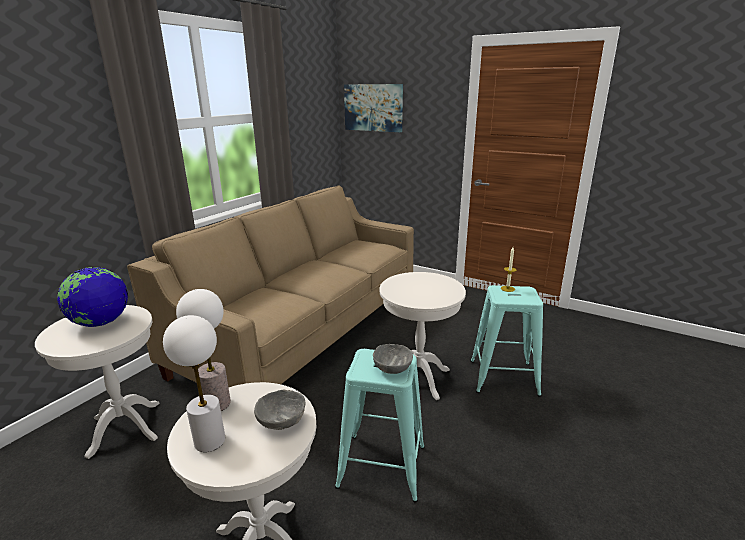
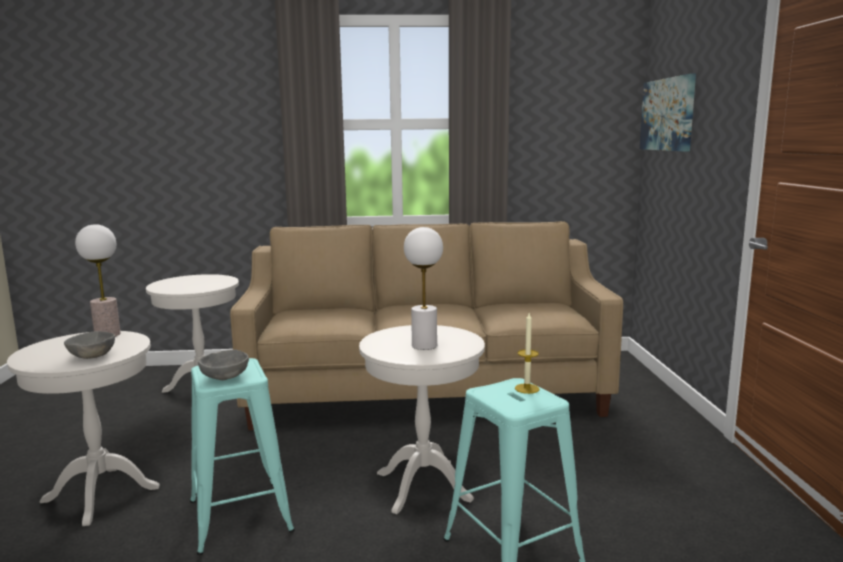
camera: 55 degrees right, 10 degrees down
globe [57,267,128,327] -> none
white table lamp [163,315,225,452] -> white table lamp moved to [404,227,443,350]

